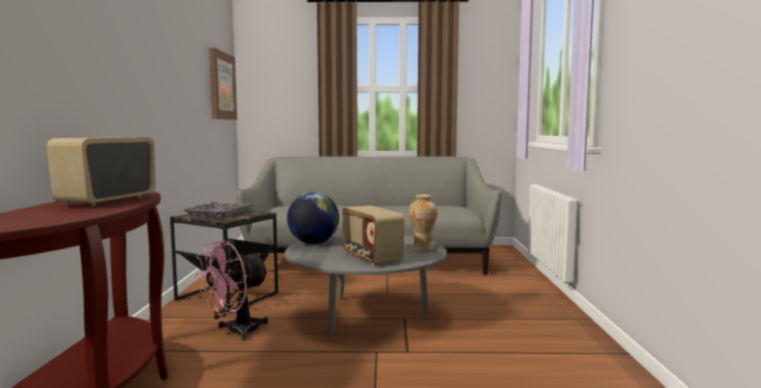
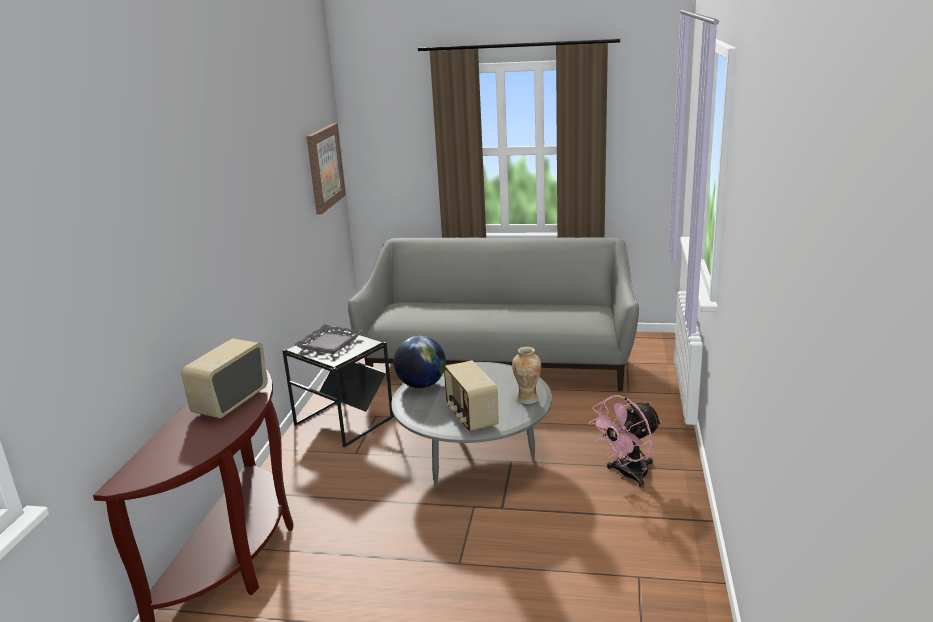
camera: 10 degrees right, 15 degrees up
pink fan [195,240,269,340] -> pink fan moved to [589,395,662,488]

